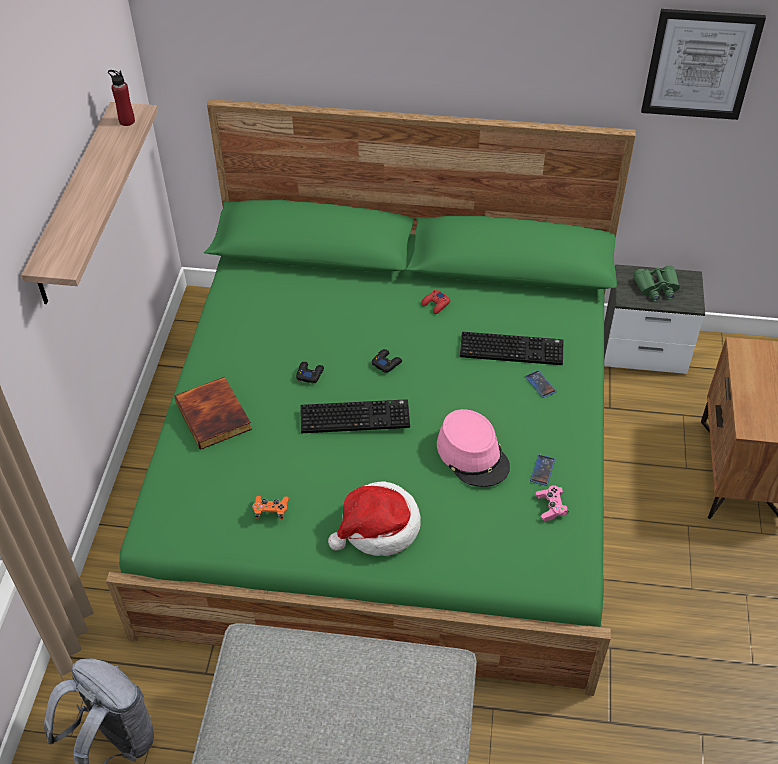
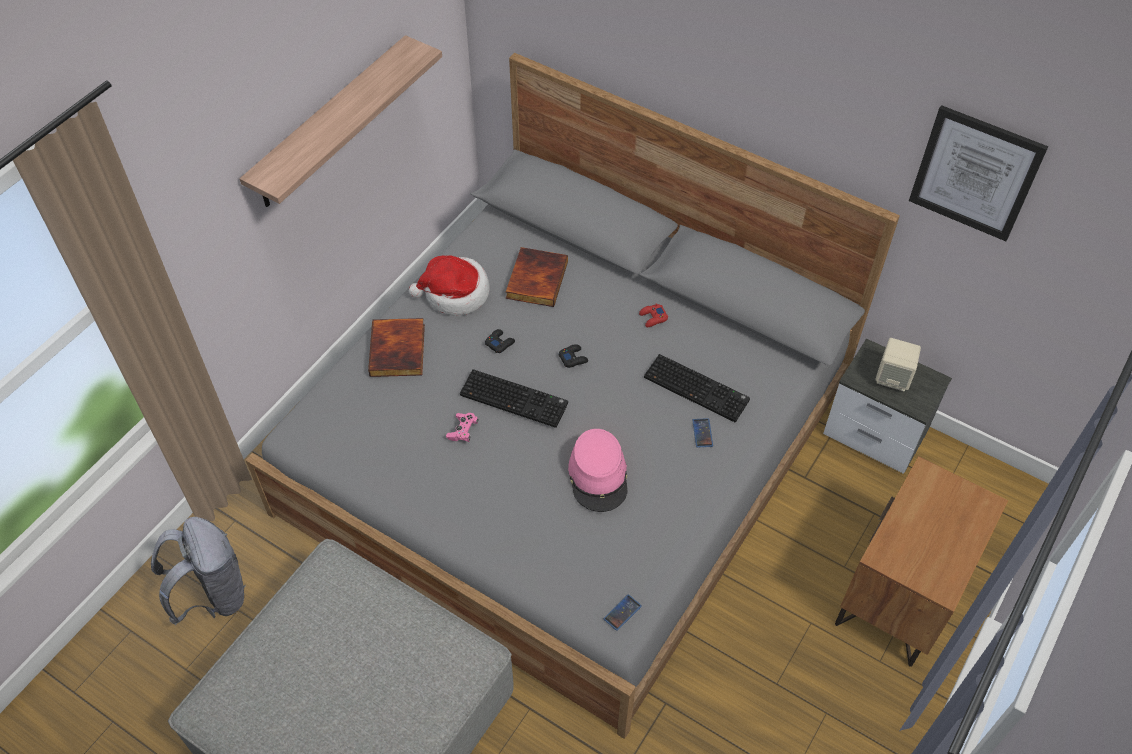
camera: 25 degrees right, 5 degrees up
green bed [106,99,636,696] -> grey bed [246,53,900,739]
red bottle [108,70,135,126] -> none
orange game controller [252,496,289,519] -> none
hat [328,481,421,556] -> hat moved to [409,255,490,315]
phone [530,454,555,486] -> phone moved to [604,594,642,631]
pink game controller [536,485,569,521] -> pink game controller moved to [446,413,479,442]
green binoculars [633,265,680,301] -> beige speaker [876,338,921,391]
none -> book [506,247,568,307]

